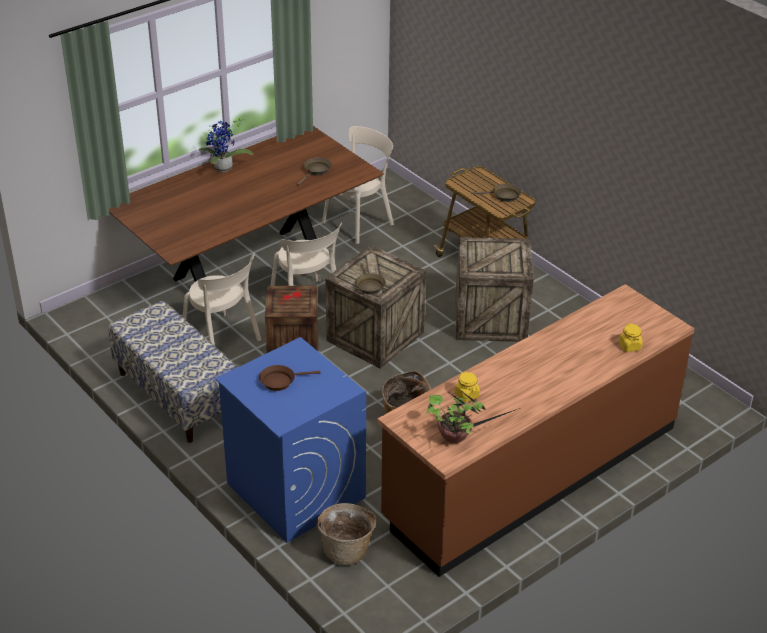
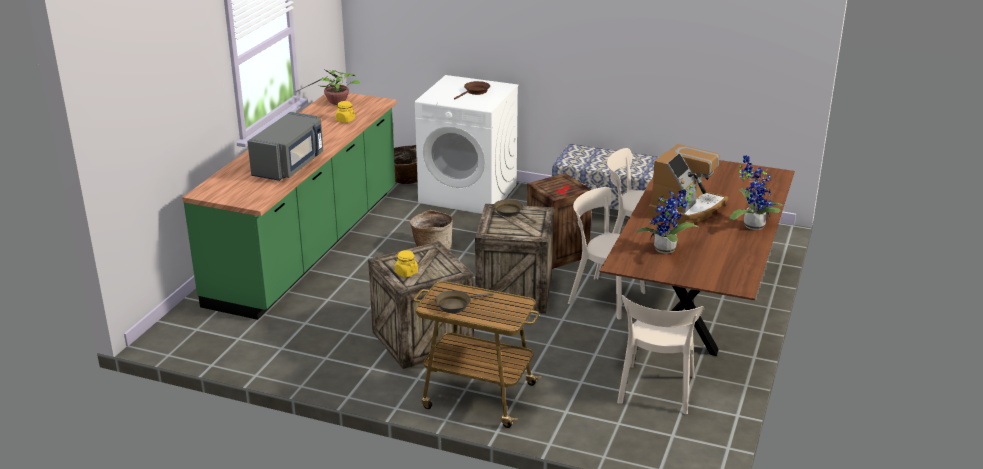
camera: 150 degrees right, 10 degrees down
blue washing machine [215,337,366,543] -> white washing machine [415,75,519,214]
brown frying pan [297,157,332,185] -> potted plant [636,184,698,254]
brown counter [377,284,695,577] -> green counter [182,93,396,320]
yellow jar [619,323,643,352] -> yellow jar moved to [395,250,418,278]
none -> grey microwave [247,112,323,181]
none -> coffee machine [648,144,729,224]

